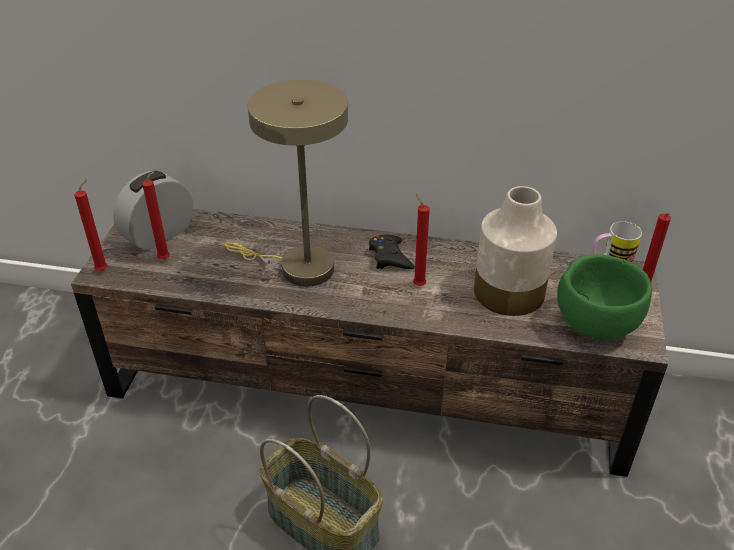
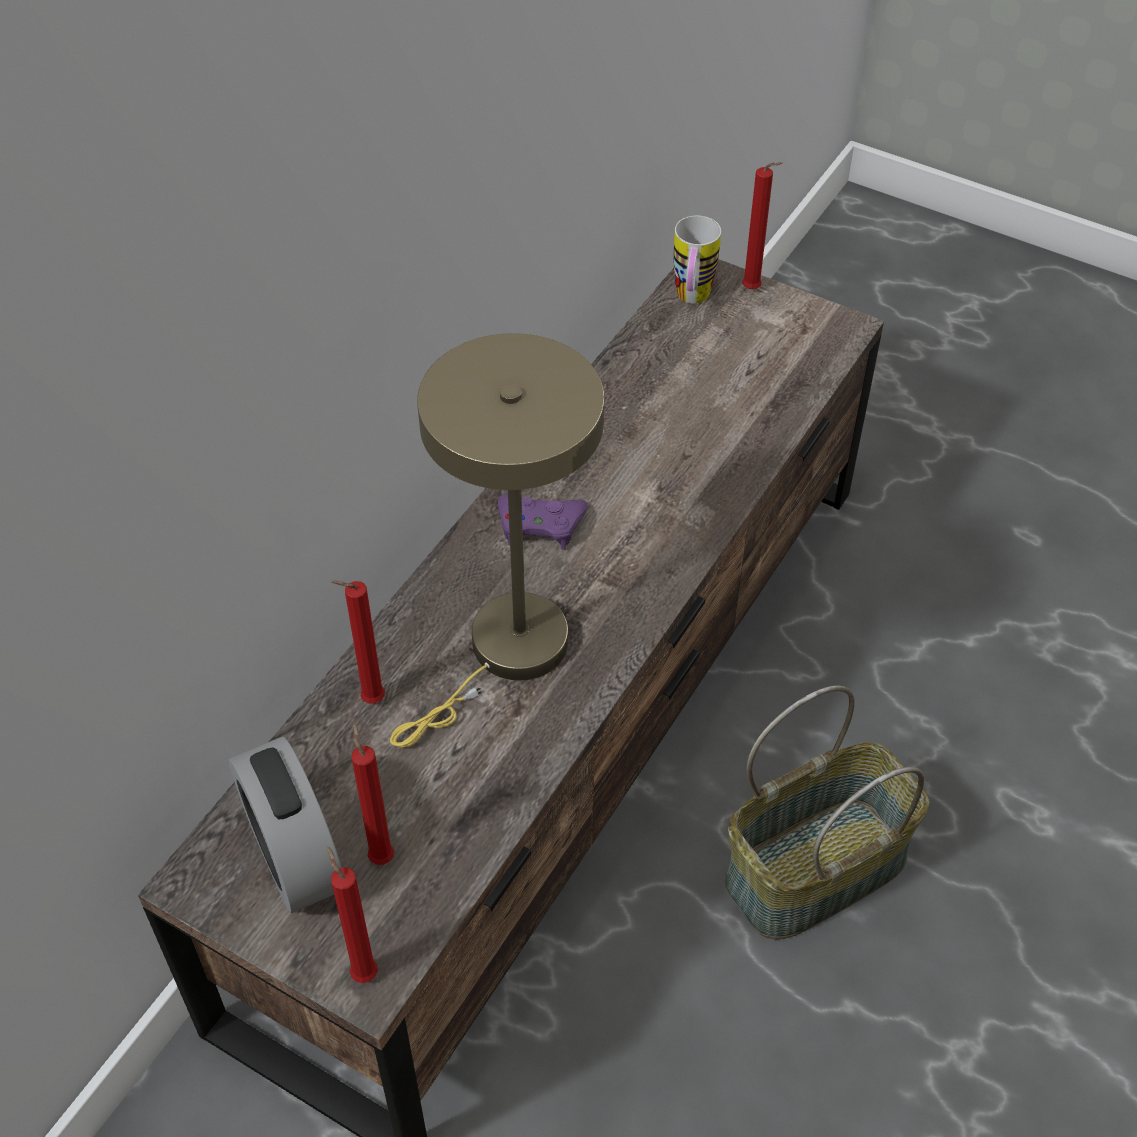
camera: 70 degrees left, 10 degrees up
black game controller [369,235,415,269] -> purple game controller [498,494,587,550]
red candle [413,193,430,286] -> red candle moved to [331,580,385,704]
beige vase [474,186,557,316] -> none
green bowl [557,254,652,340] -> none

